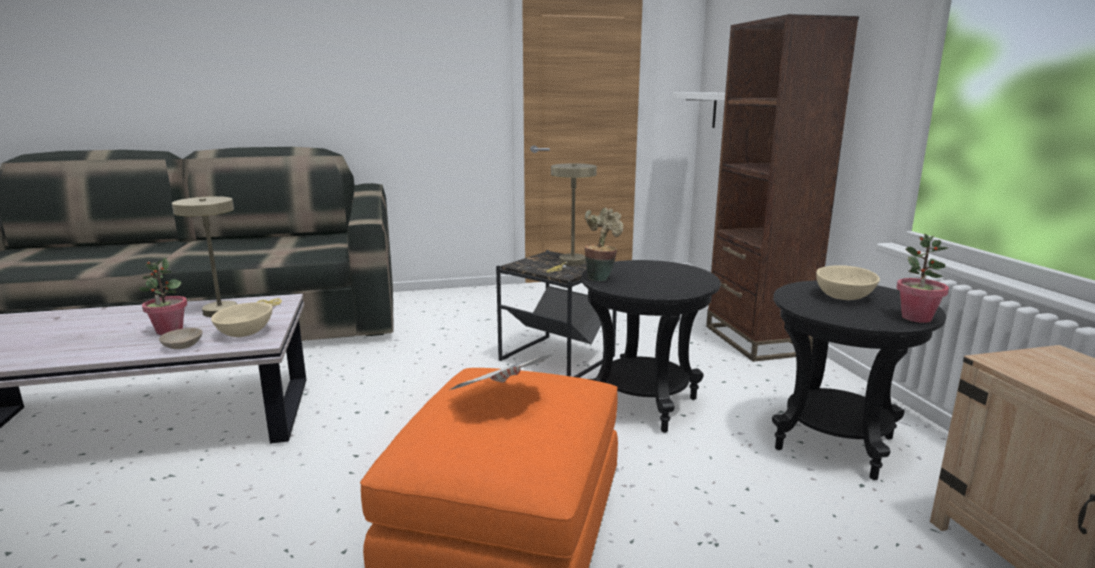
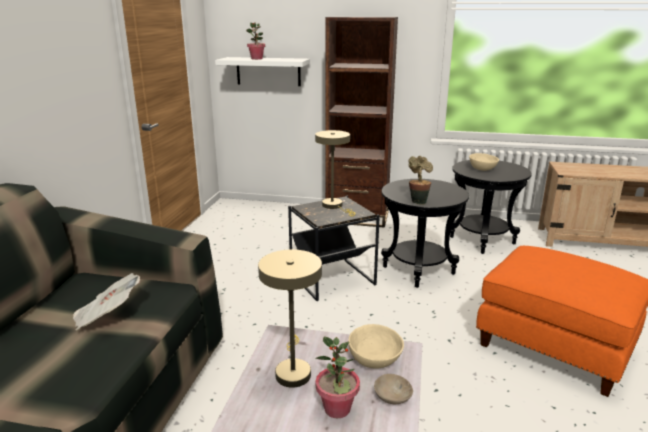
camera: 65 degrees left, 5 degrees up
newspaper [451,355,552,390] -> newspaper moved to [73,273,140,330]
potted plant [897,234,949,323] -> potted plant moved to [246,23,265,60]

